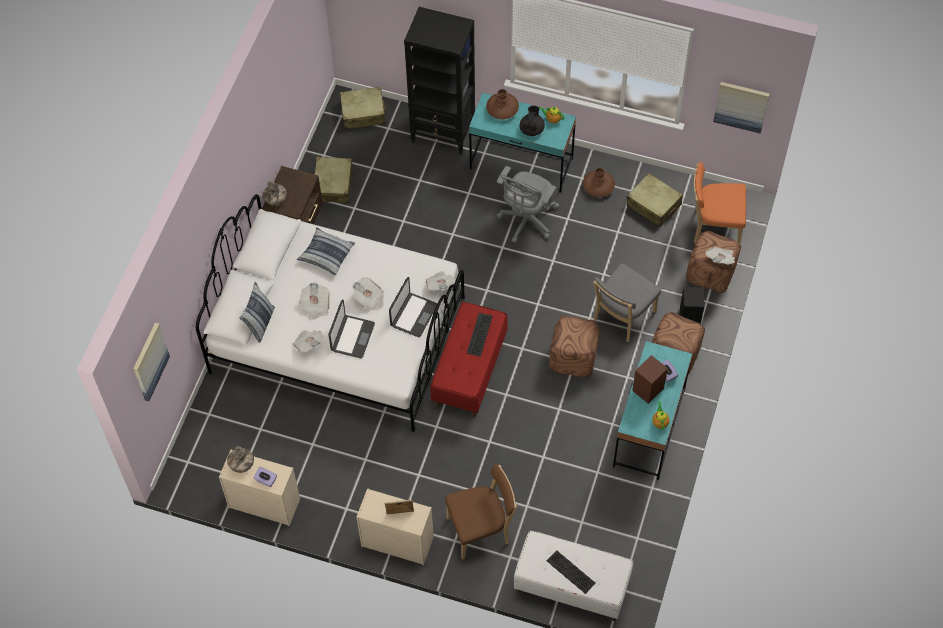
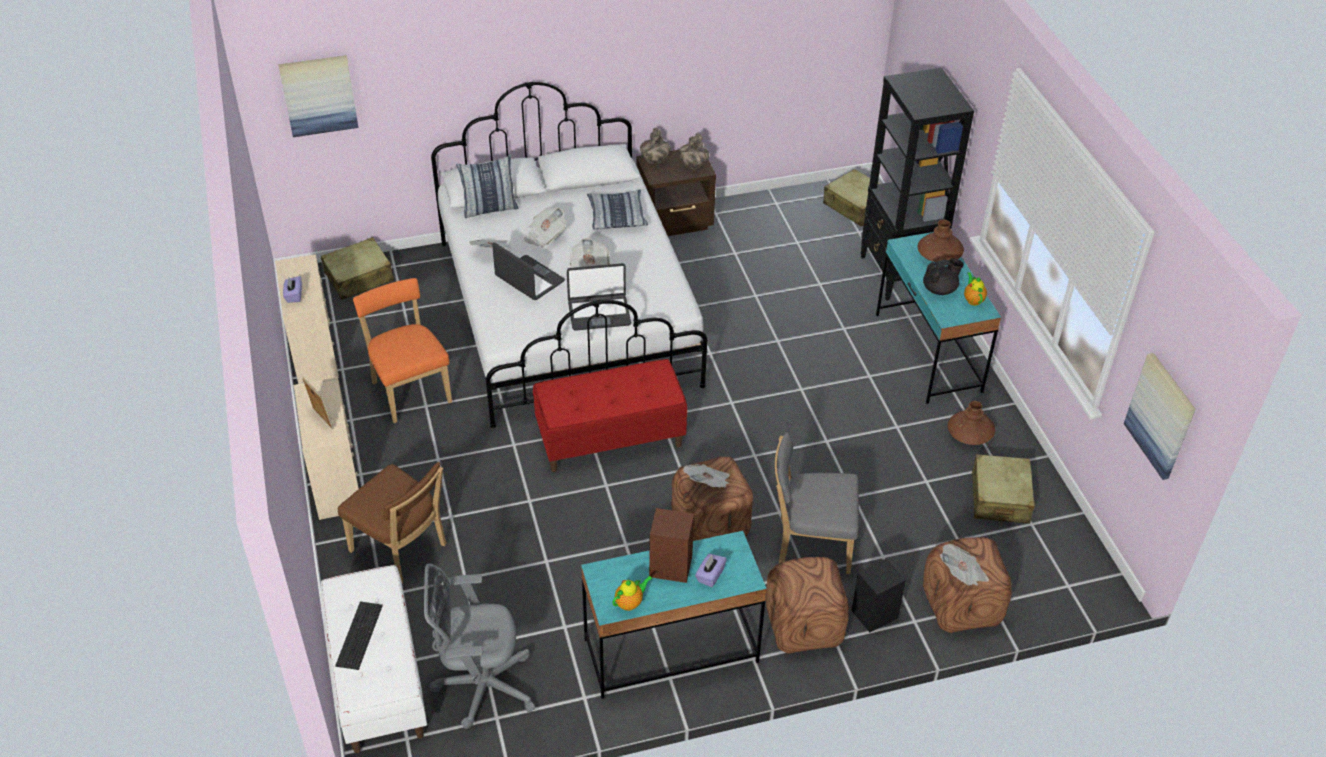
camera: 55 degrees right, 15 degrees down
vase [227,446,254,473] -> vase moved to [679,133,709,169]
beige suitcase [315,157,353,203] -> beige suitcase moved to [321,237,394,300]
laptop [328,300,375,358] -> laptop turned 120 degrees counterclockwise [492,242,565,300]
newspaper [425,271,455,291] -> newspaper moved to [683,464,730,487]
keyboard [467,313,493,357] -> none
grey office chair [497,166,559,243] -> grey office chair moved to [424,563,535,729]
orange chair [694,162,746,244] -> orange chair moved to [353,278,452,423]

